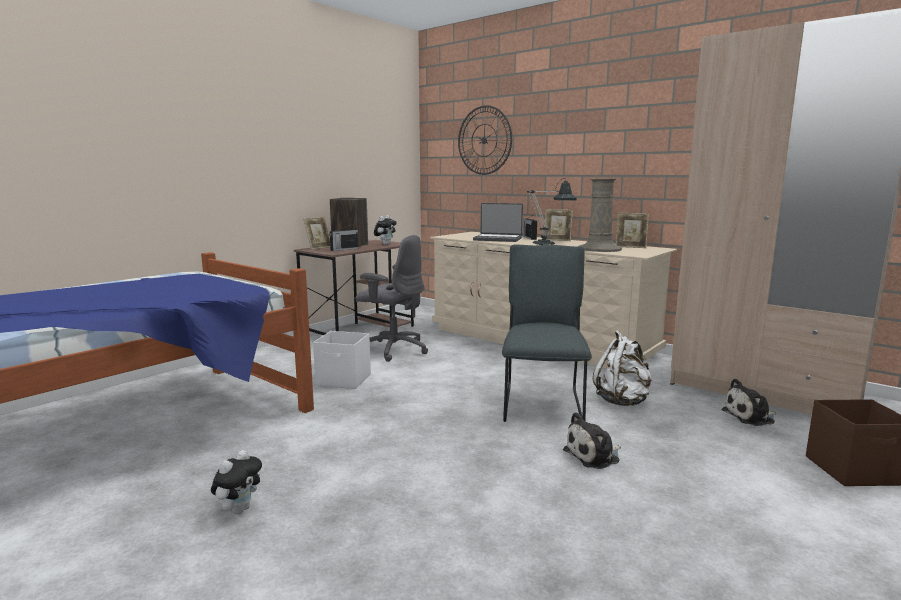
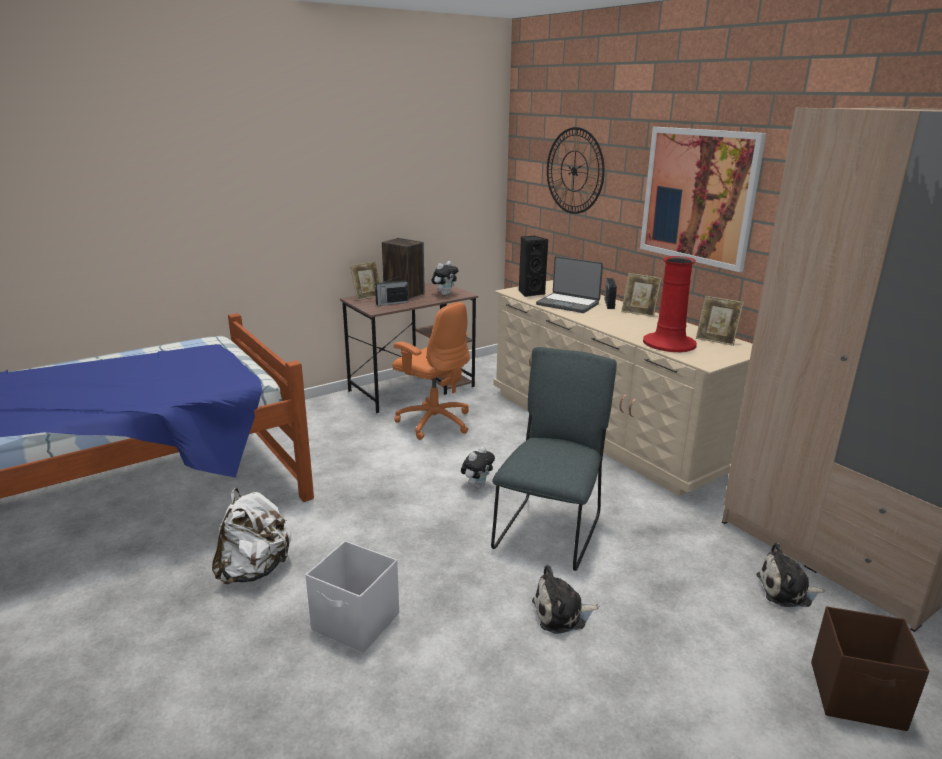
camera: 15 degrees right, 10 degrees up
plush toy [211,450,262,514] -> plush toy moved to [461,446,495,489]
white storage box [313,331,371,389] -> white storage box moved to [306,541,399,652]
grey office chair [356,235,428,362] -> orange office chair [392,302,470,440]
table lamp [527,178,577,245] -> none
beige vase [579,179,622,252] -> red vase [643,256,697,353]
white backpack [593,330,652,406] -> white backpack moved to [212,488,291,584]
none -> black speaker [519,236,548,297]
none -> picture [640,127,766,272]

